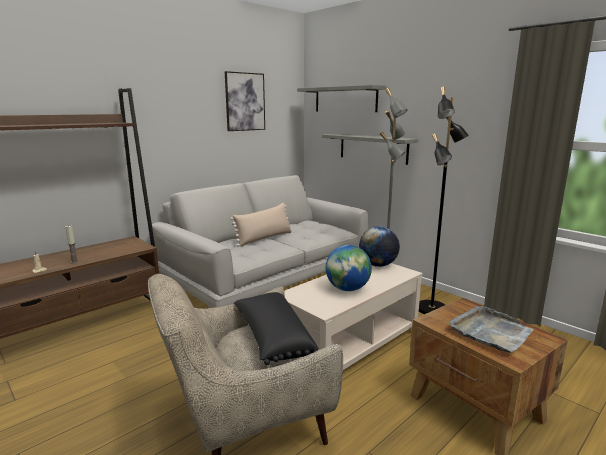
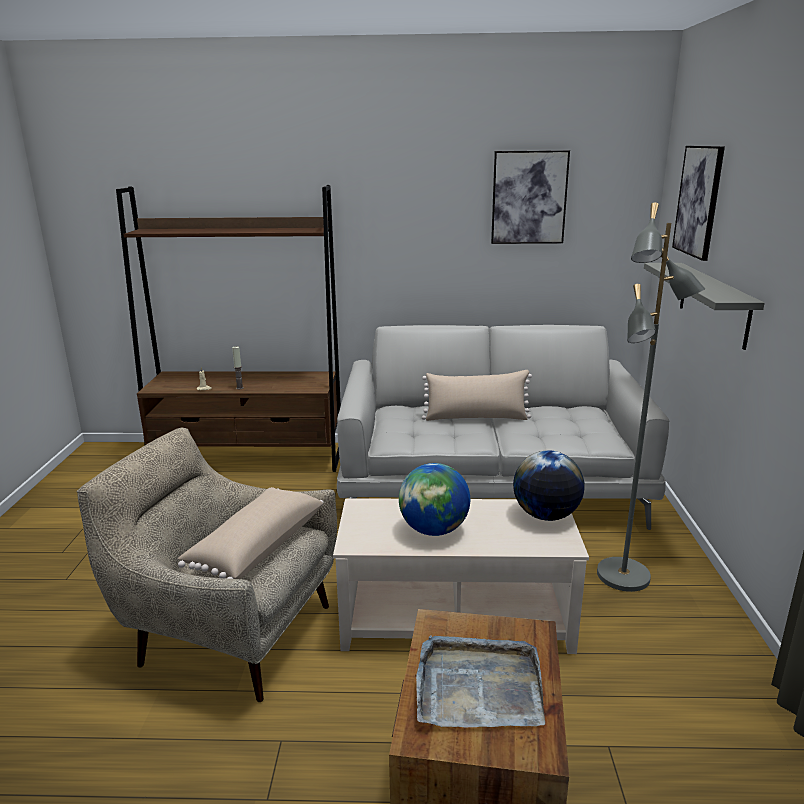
camera: 45 degrees right, 5 degrees up
black pillow [234,292,319,365] -> beige pillow [178,487,324,579]
grey shelf [297,85,386,112] -> picture [672,146,725,261]
black floor lamp [419,87,469,314] -> none

